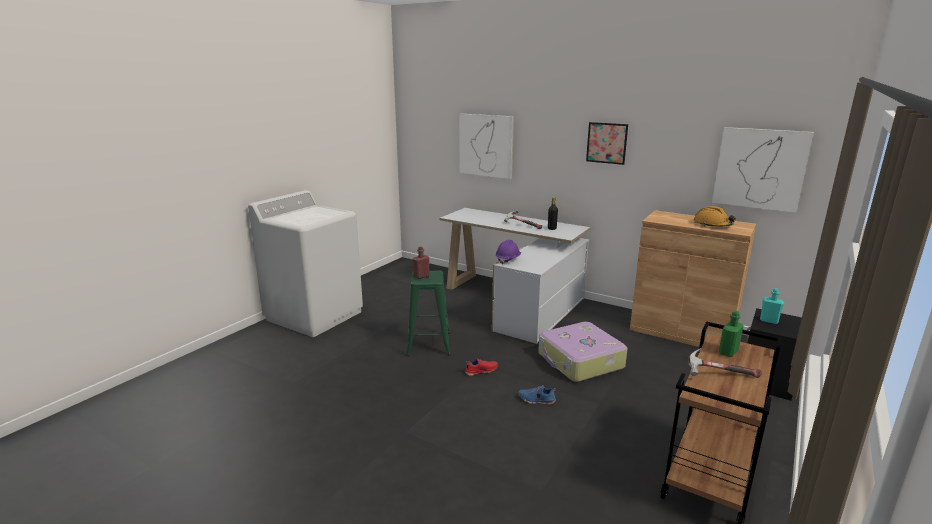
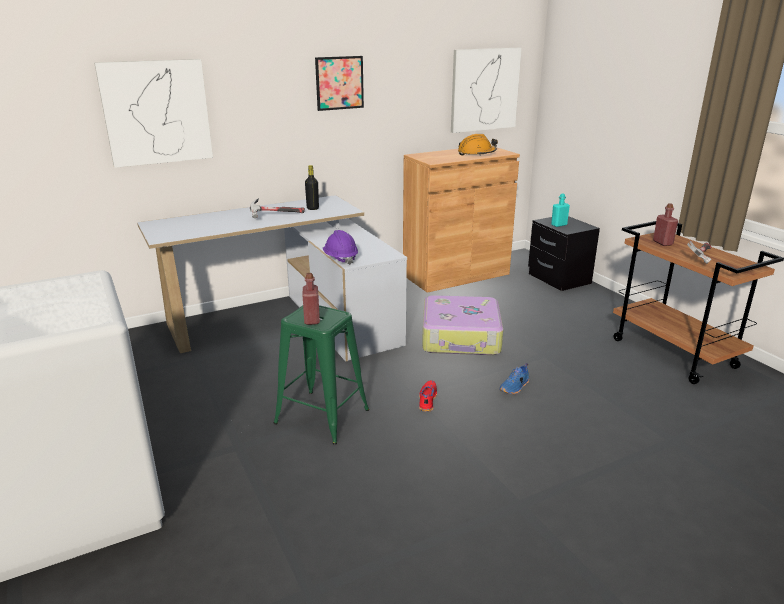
camera: 60 degrees left, 5 degrees up
green bottle [719,310,743,357] -> red bottle [653,203,678,246]

